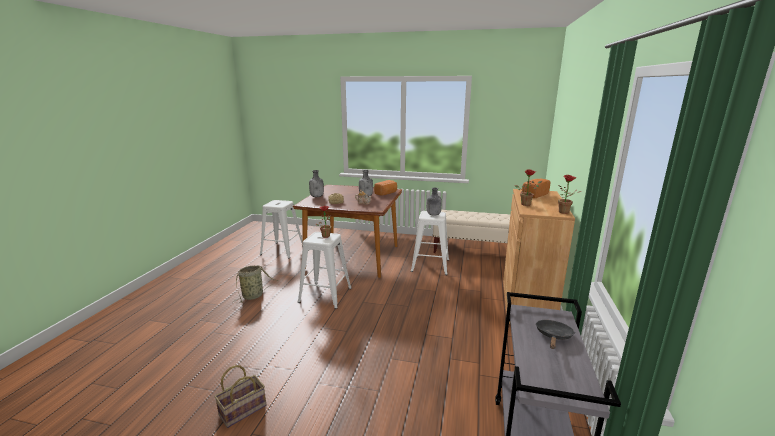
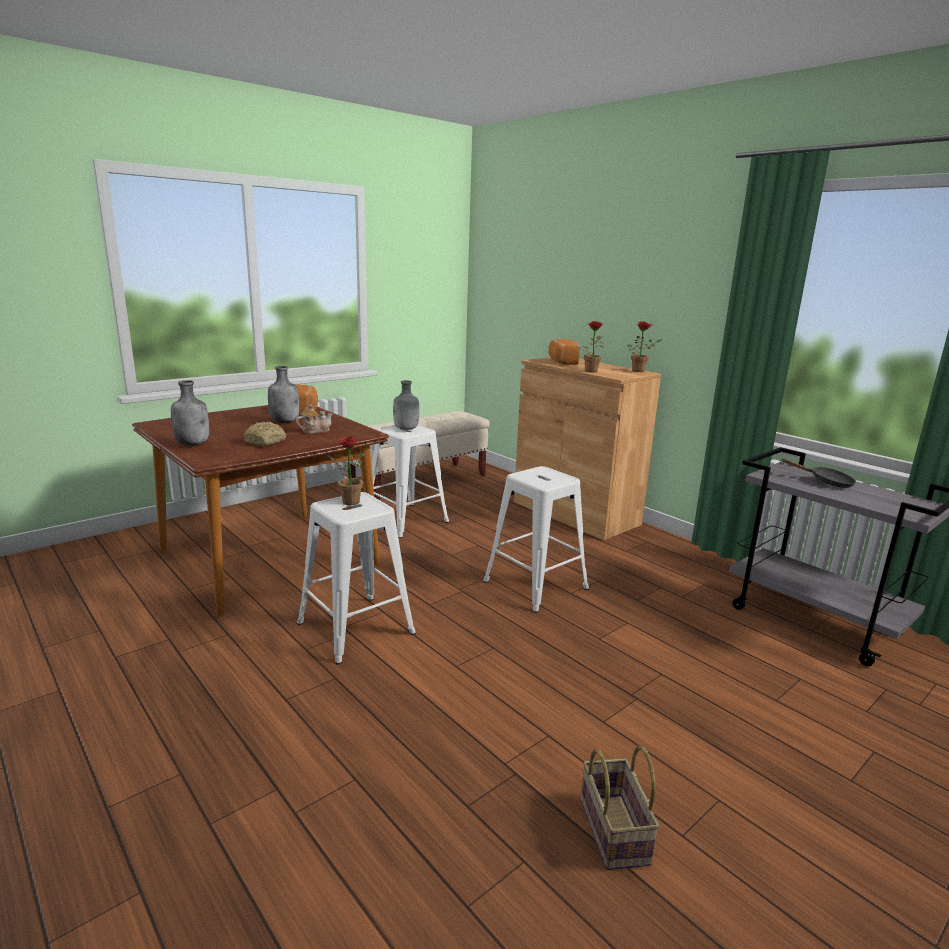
camera: 55 degrees left, 0 degrees up
basket [233,265,279,303] -> none
white stool [260,200,303,258] -> white stool moved to [483,466,589,613]
black frying pan [536,320,575,349] -> black frying pan turned 150 degrees clockwise [782,458,856,488]

